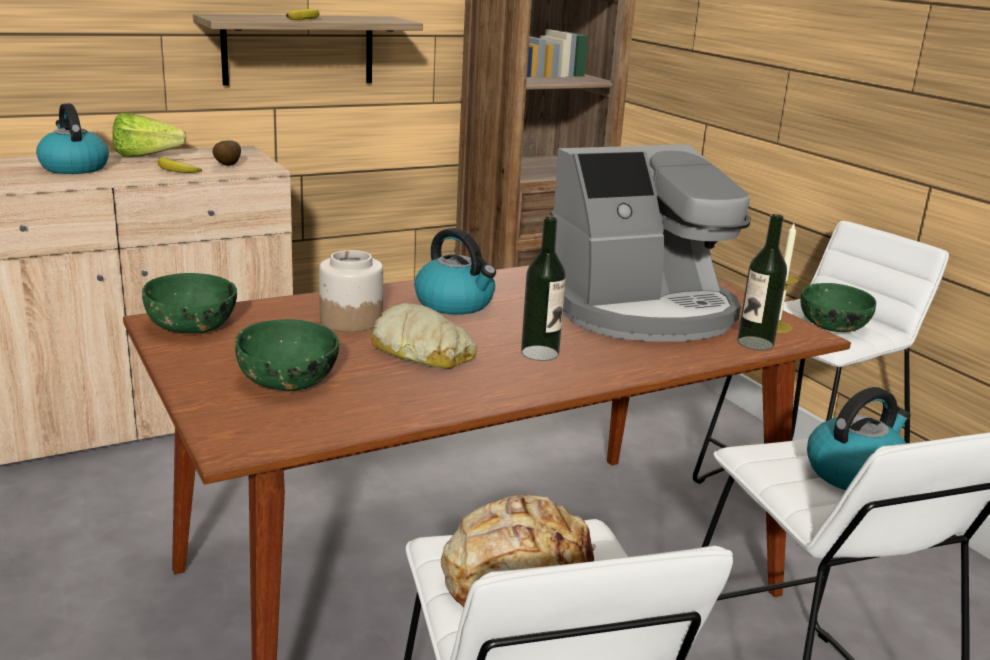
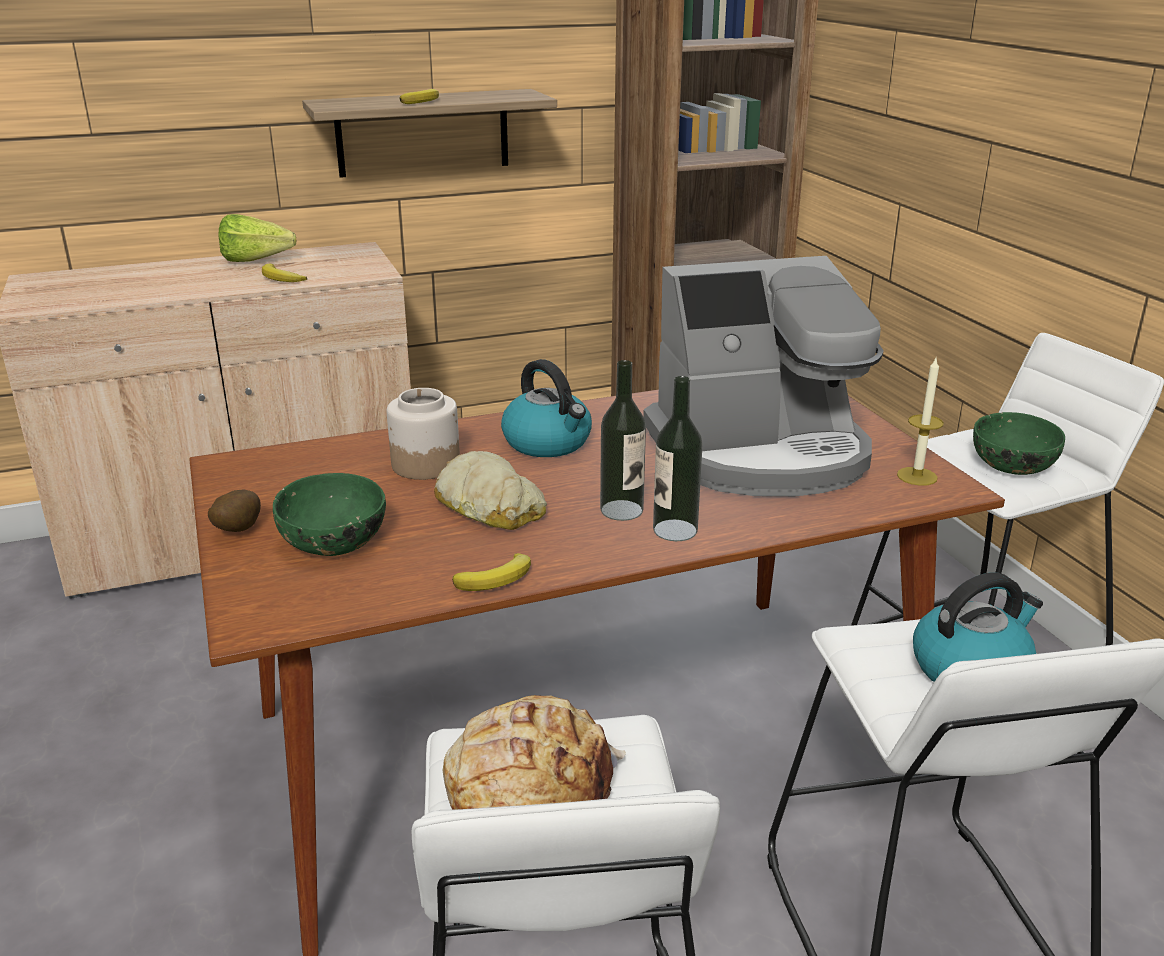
camera: 10 degrees right, 5 degrees up
kettle [36,104,109,174] -> none
green bowl [142,273,237,333] -> none
potato [213,140,241,166] -> potato moved to [208,490,261,532]
bottle [737,214,787,351] -> bottle moved to [653,376,703,541]
none -> banana [452,553,531,591]

